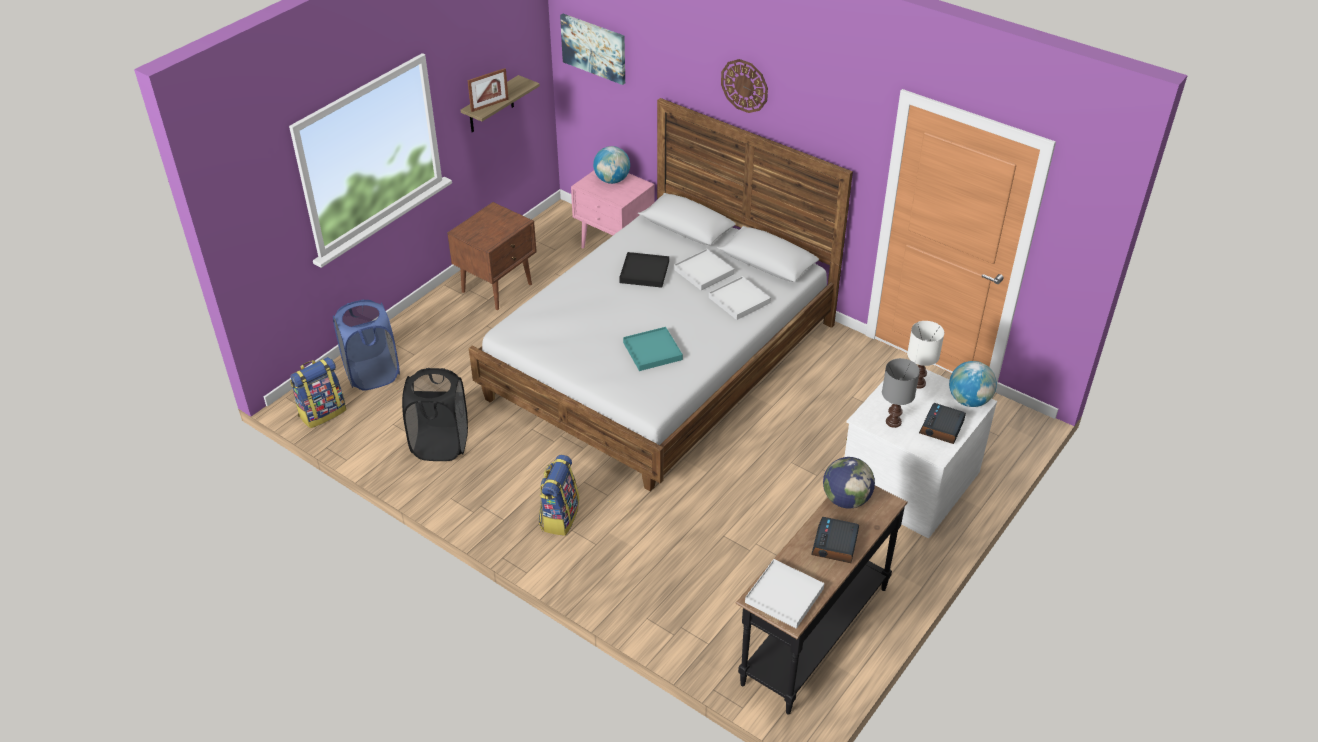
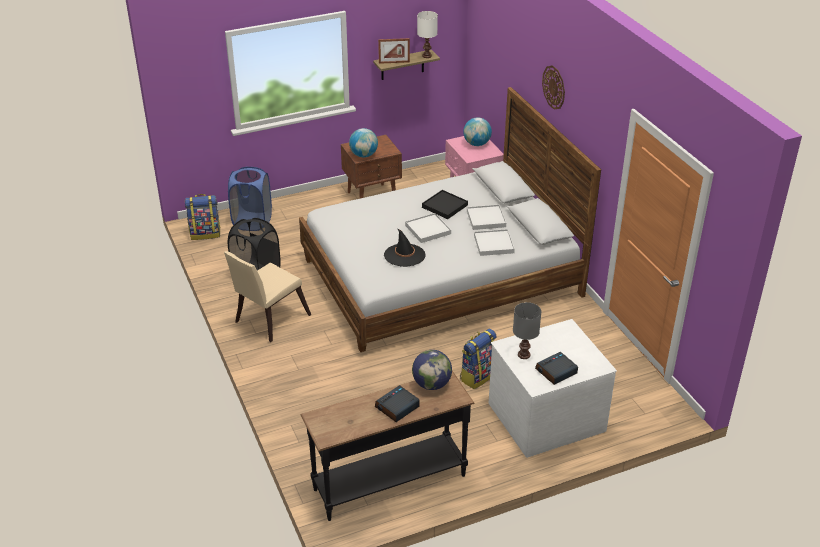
camera: 30 degrees right, 5 degrees down
backpack [539,455,579,536] -> backpack moved to [460,329,496,389]
picture [560,14,625,85] -> none
turquoise tray [623,327,683,371] -> black hat [384,228,425,267]
white tray [745,559,825,629] -> white tray moved to [405,213,451,243]
white table lamp [907,321,944,389] -> white table lamp moved to [417,11,438,58]
globe [949,361,997,407] -> globe moved to [349,128,378,157]
none -> beige chair [224,251,311,342]

